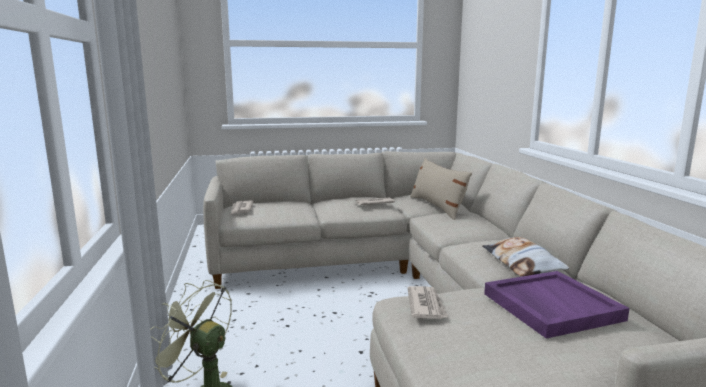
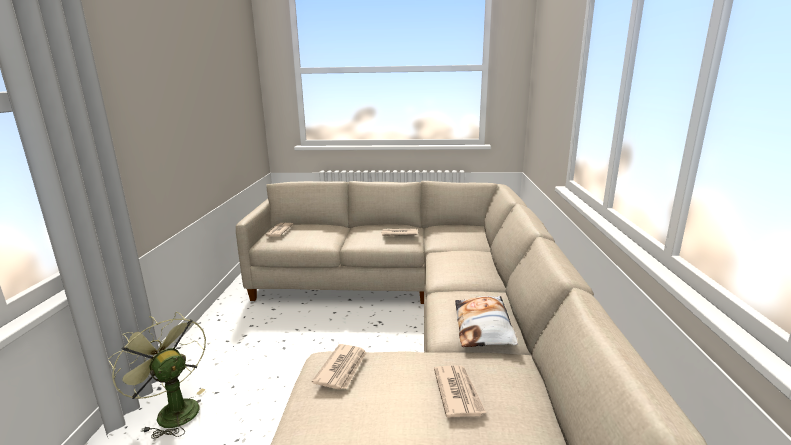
camera: 15 degrees right, 5 degrees up
beige pillow [410,158,472,220] -> none
purple tray [484,271,629,339] -> newspaper [434,366,486,418]

